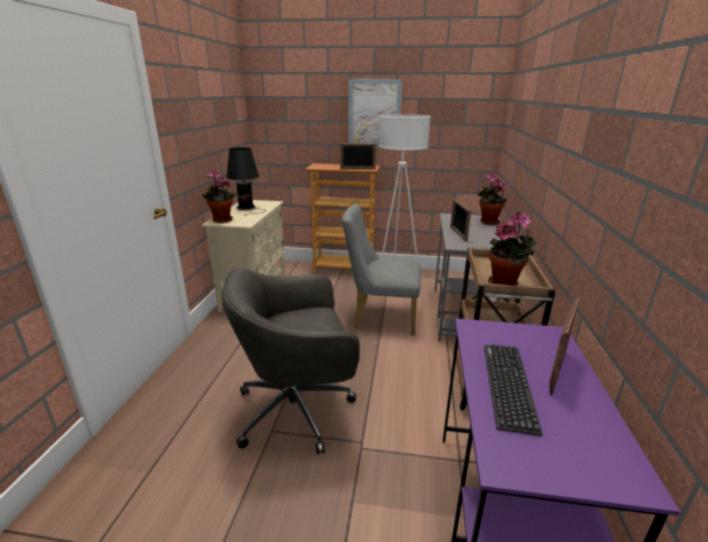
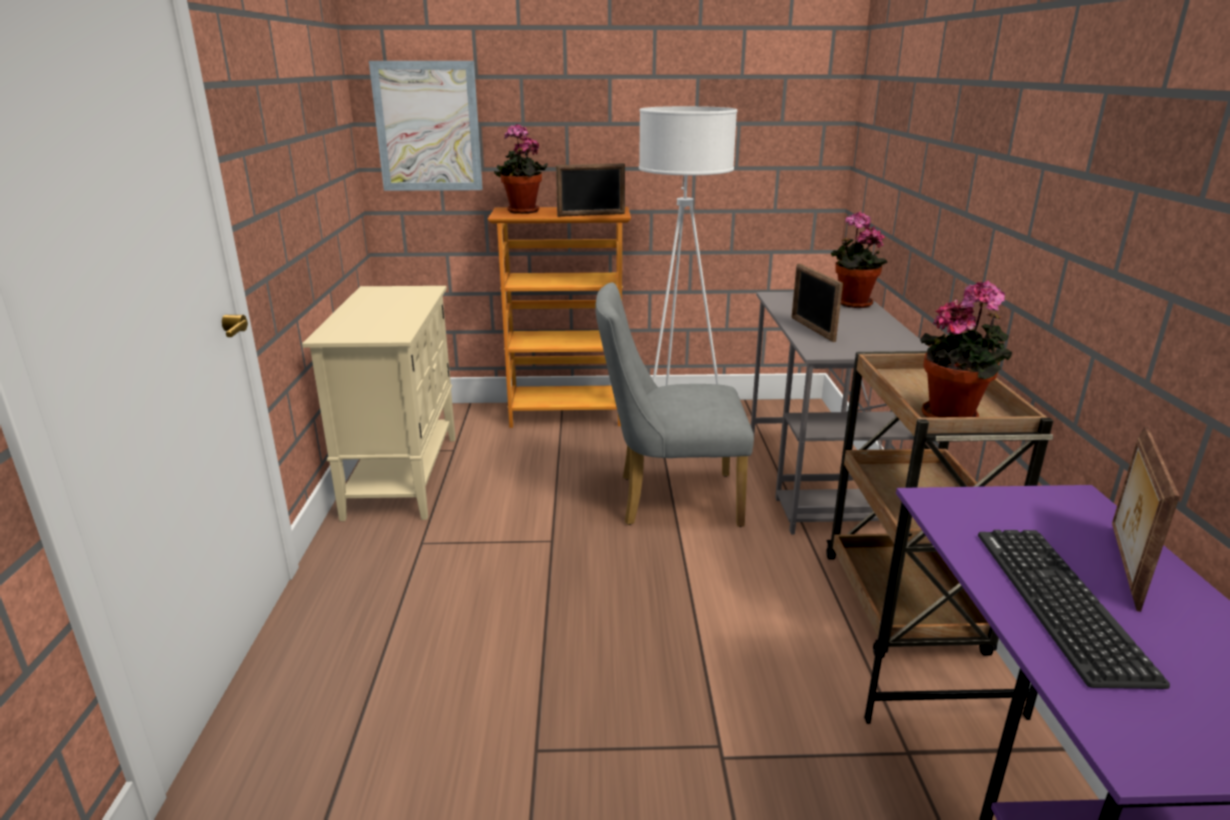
camera: 10 degrees left, 0 degrees up
potted plant [202,170,236,223] -> potted plant moved to [494,124,548,214]
grey office chair [222,268,360,454] -> none
black table lamp [226,147,265,216] -> none
picture [349,79,402,147] -> picture moved to [369,61,483,191]

